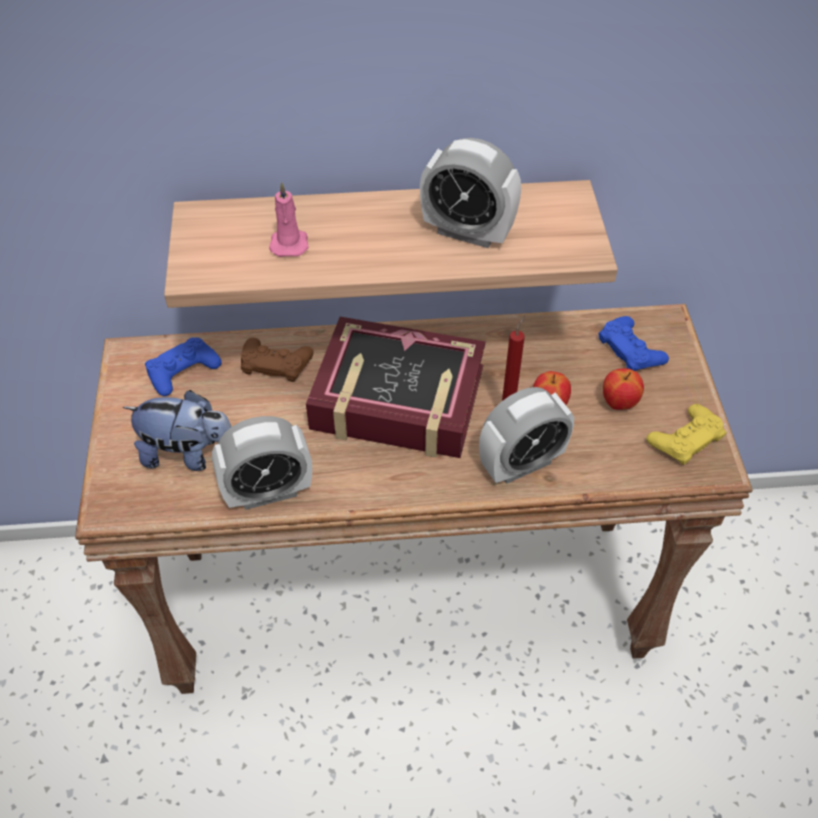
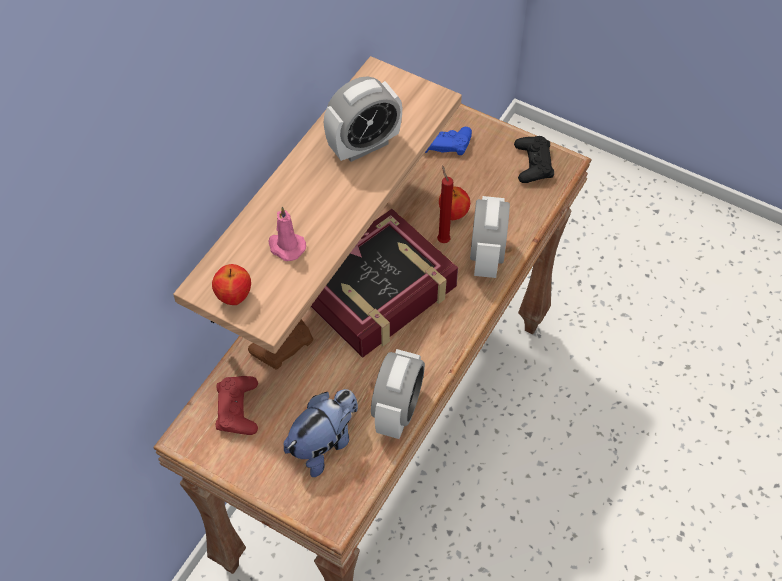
camera: 55 degrees left, 5 degrees up
blue game controller [145,337,222,396] -> red game controller [216,376,258,435]
apple [603,368,644,410] -> apple moved to [212,264,251,305]
yellow game controller [647,404,727,465] -> black game controller [514,136,554,183]

